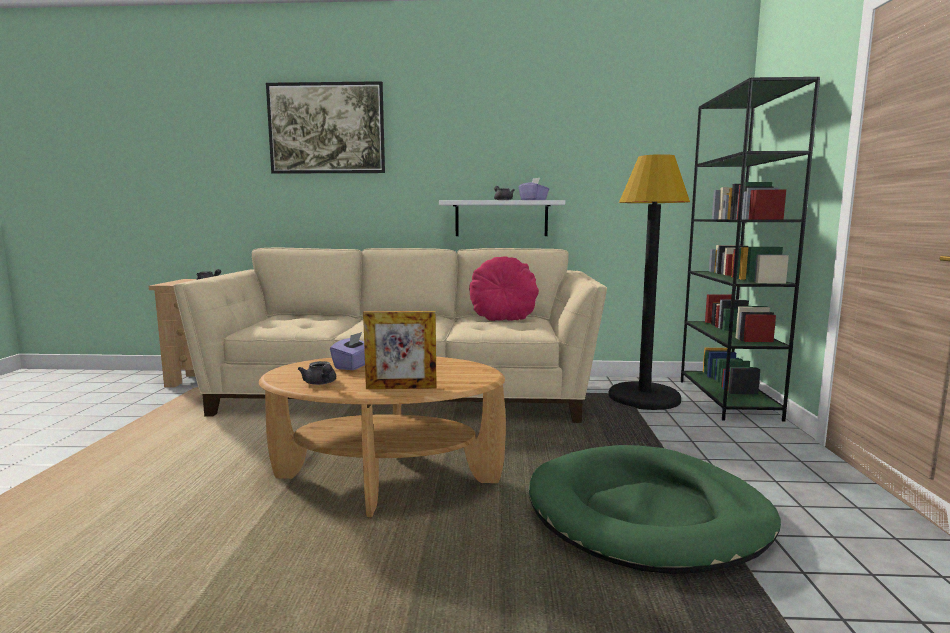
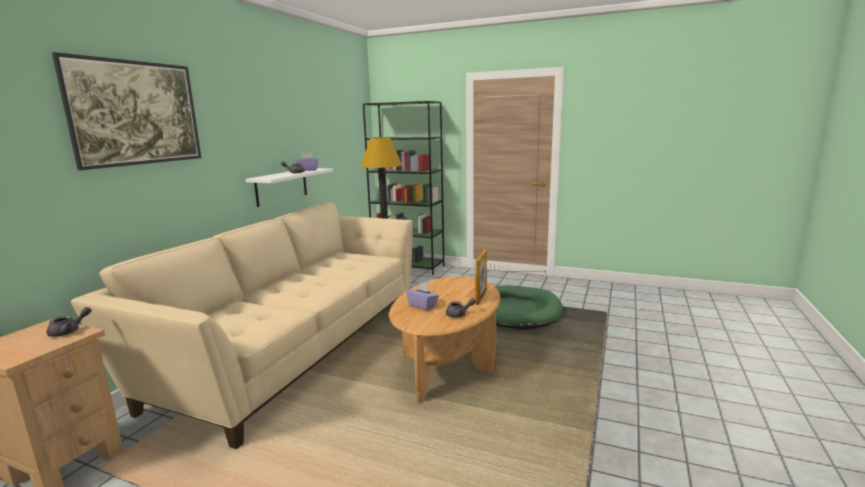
camera: 70 degrees left, 5 degrees up
pink pillow [469,256,539,321] -> none

